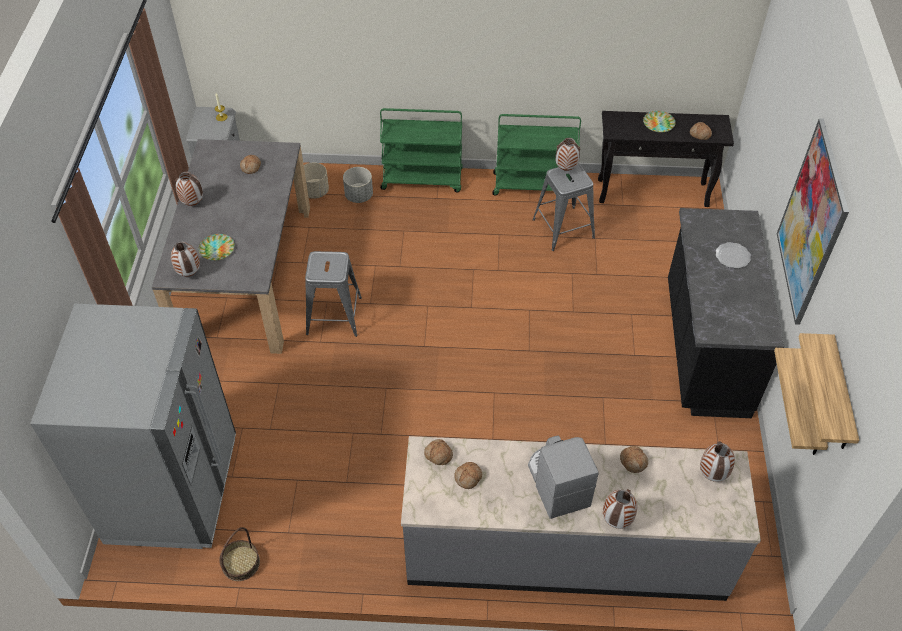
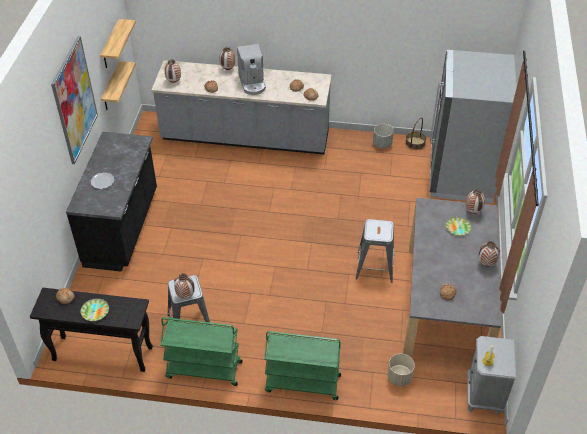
camera: 175 degrees left, 5 degrees down
grey planter [343,167,373,203] -> grey planter moved to [373,124,394,148]

